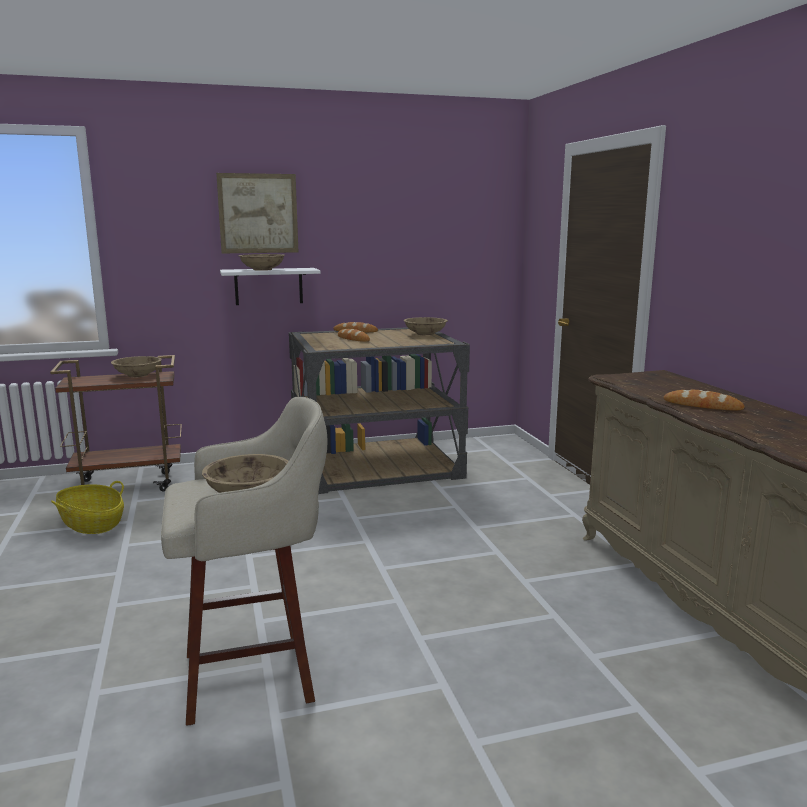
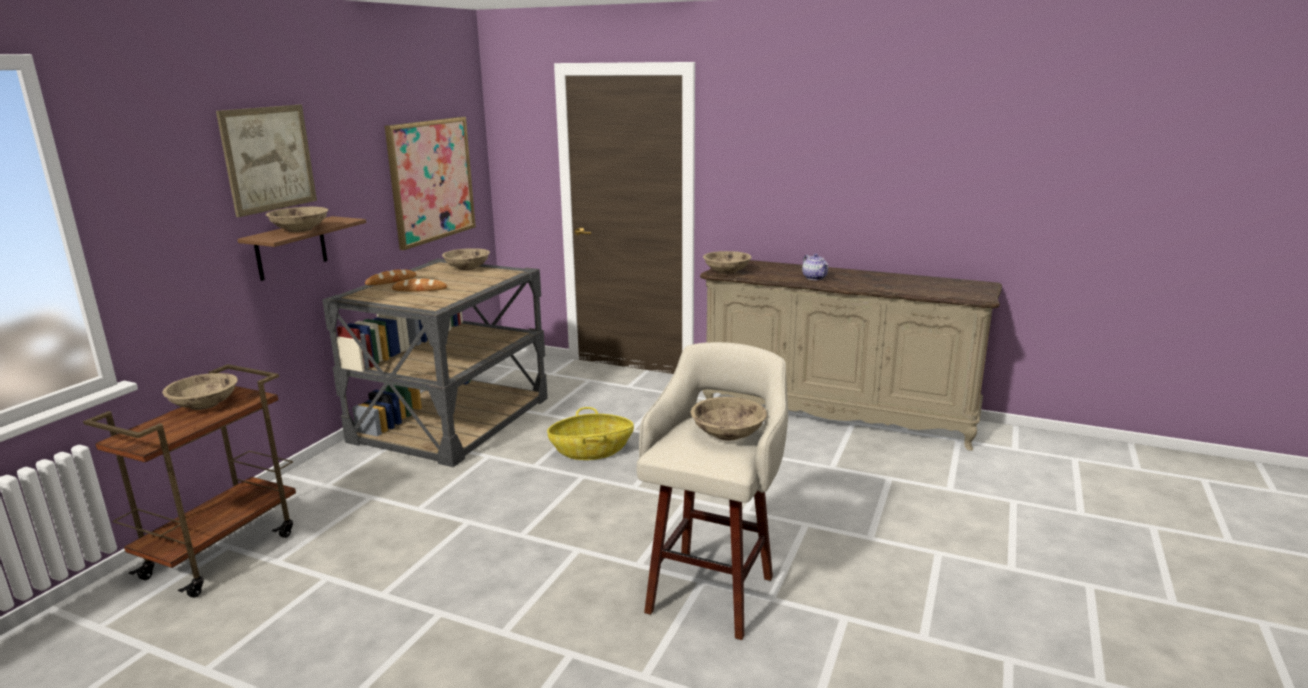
camera: 50 degrees left, 5 degrees up
basket [51,481,124,534] -> basket moved to [547,407,634,460]
white shelf [220,268,321,305] -> brown shelf [237,216,366,281]
bread [664,390,745,410] -> teapot [802,254,828,280]
none -> picture [385,117,476,250]
none -> beige bowl [703,251,752,274]

